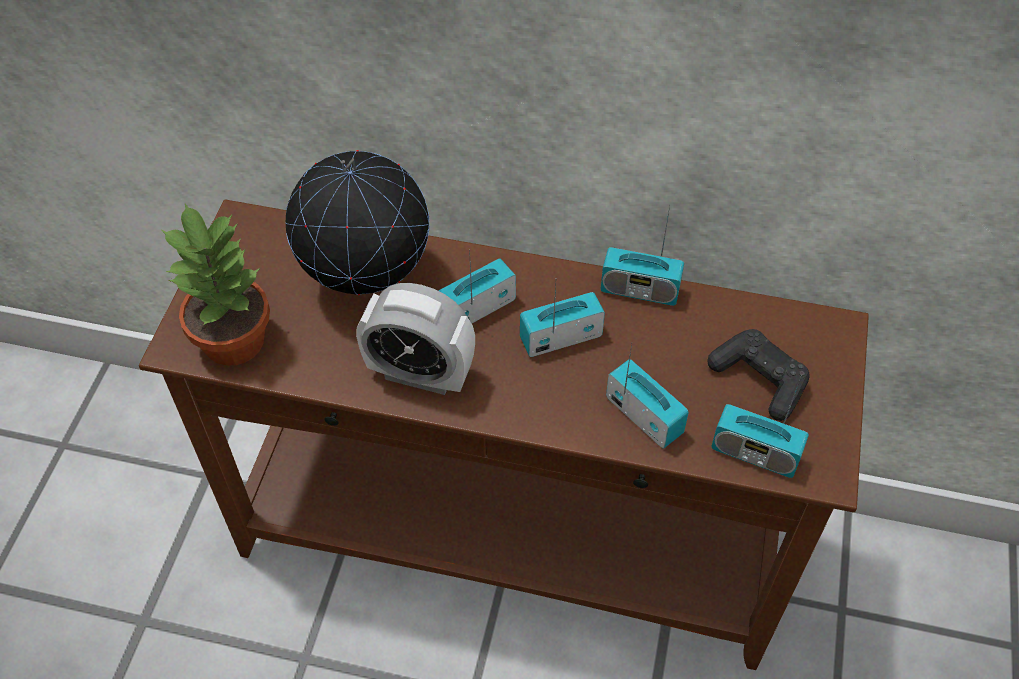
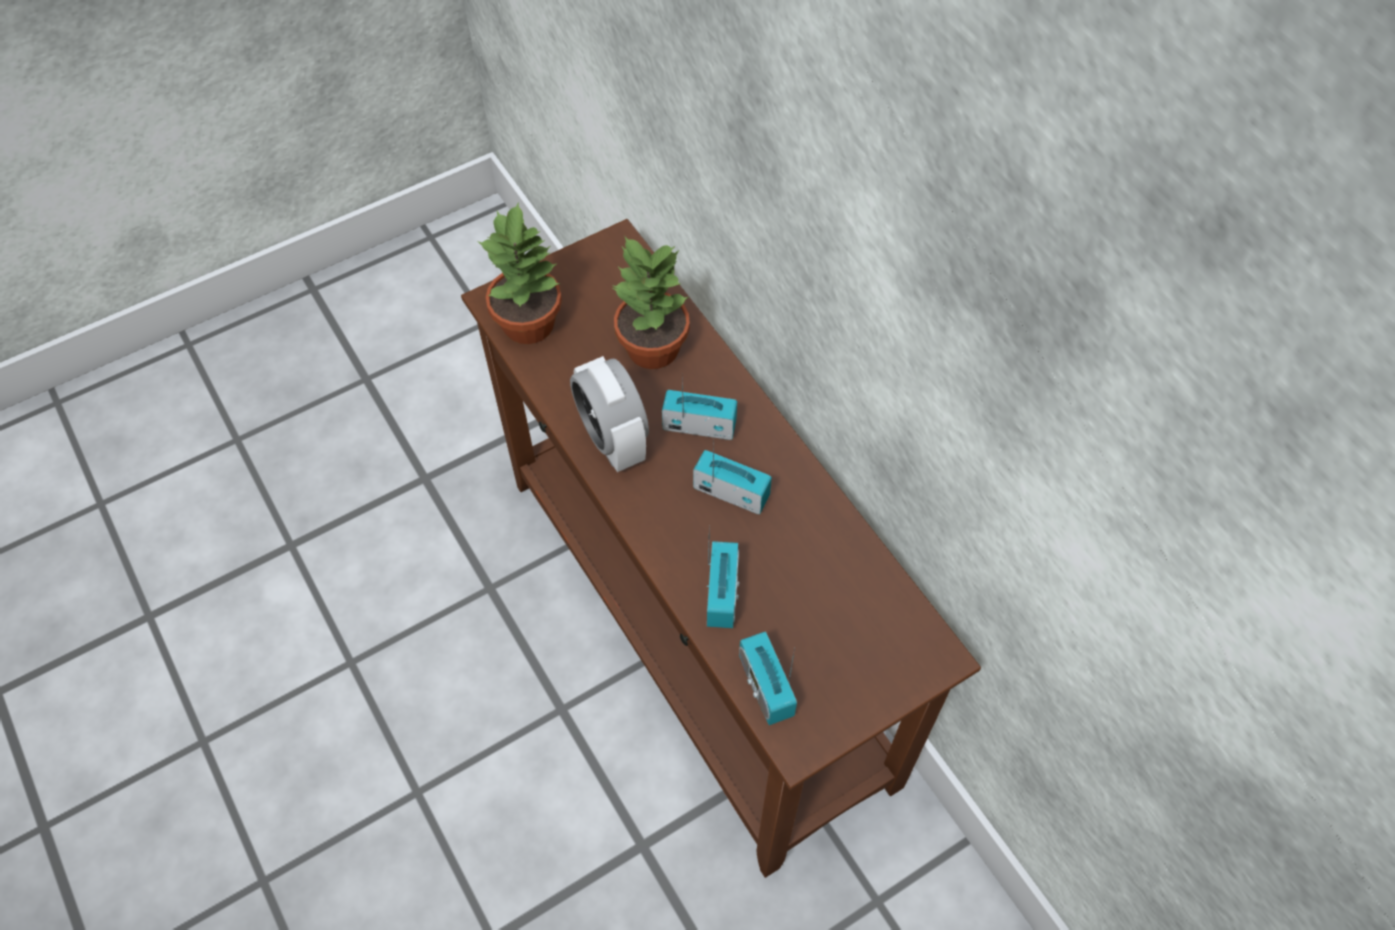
camera: 45 degrees right, 5 degrees up
globe [285,150,429,295] -> potted plant [612,237,690,369]
radio [601,206,684,306] -> none
black game controller [707,329,810,421] -> none

